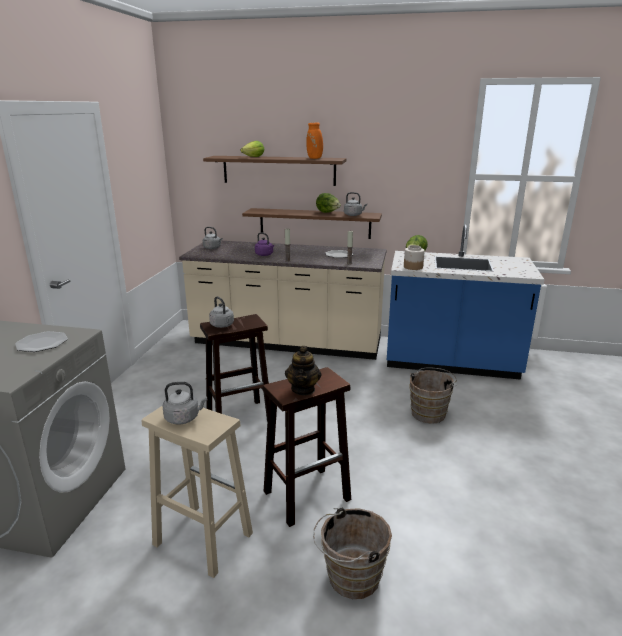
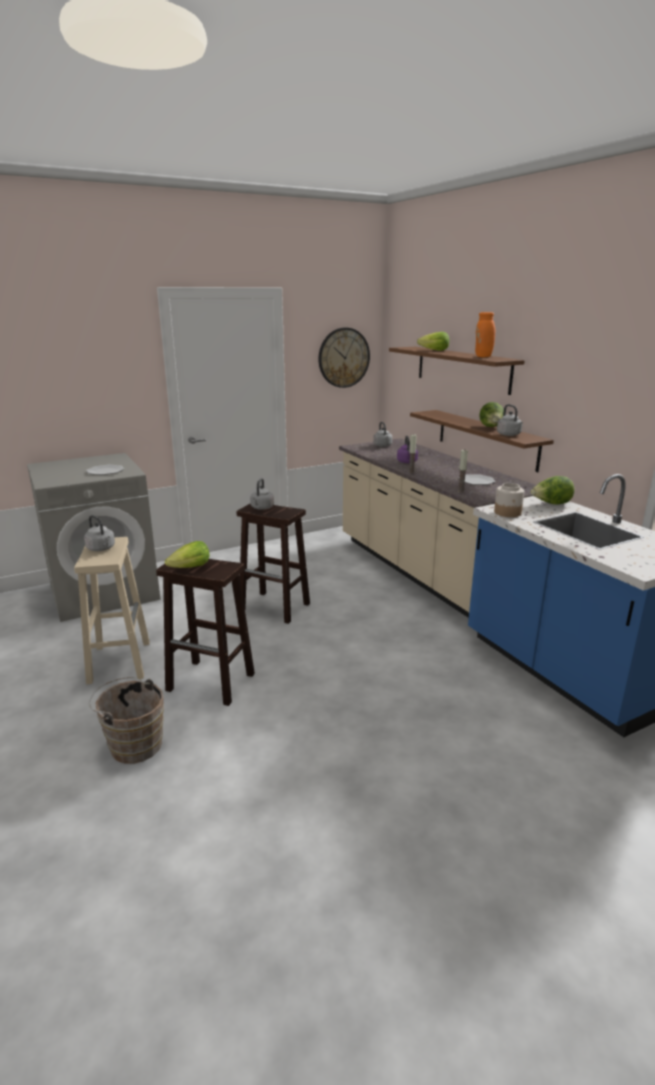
camera: 50 degrees right, 0 degrees up
teapot [285,346,321,396] -> lettuce [165,541,210,568]
brown bucket [409,367,457,424] -> none
none -> wall clock [319,327,370,388]

